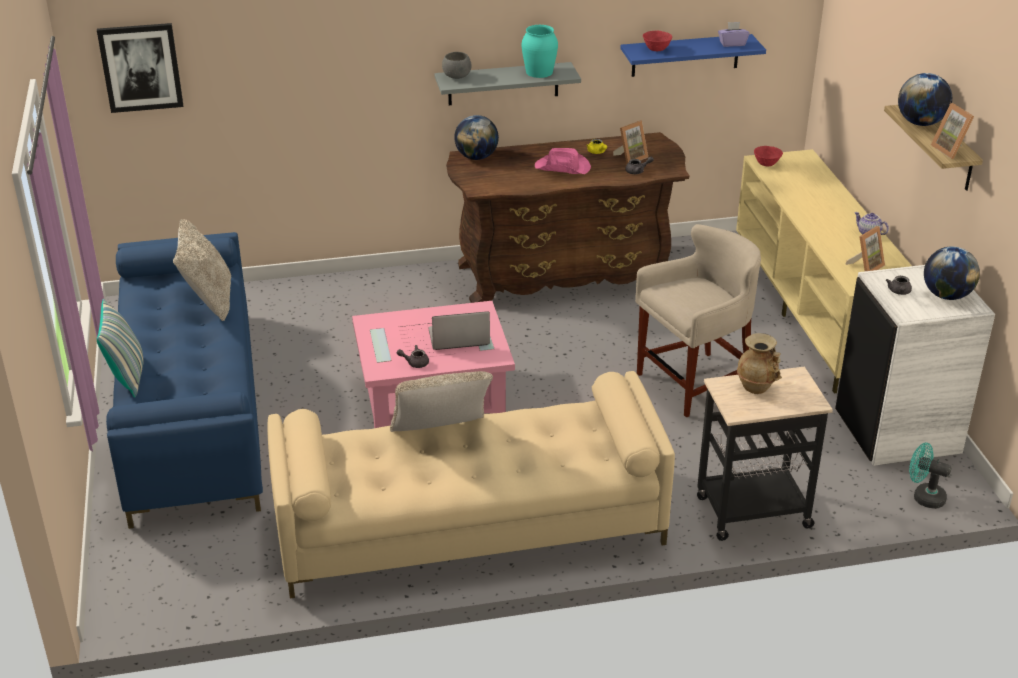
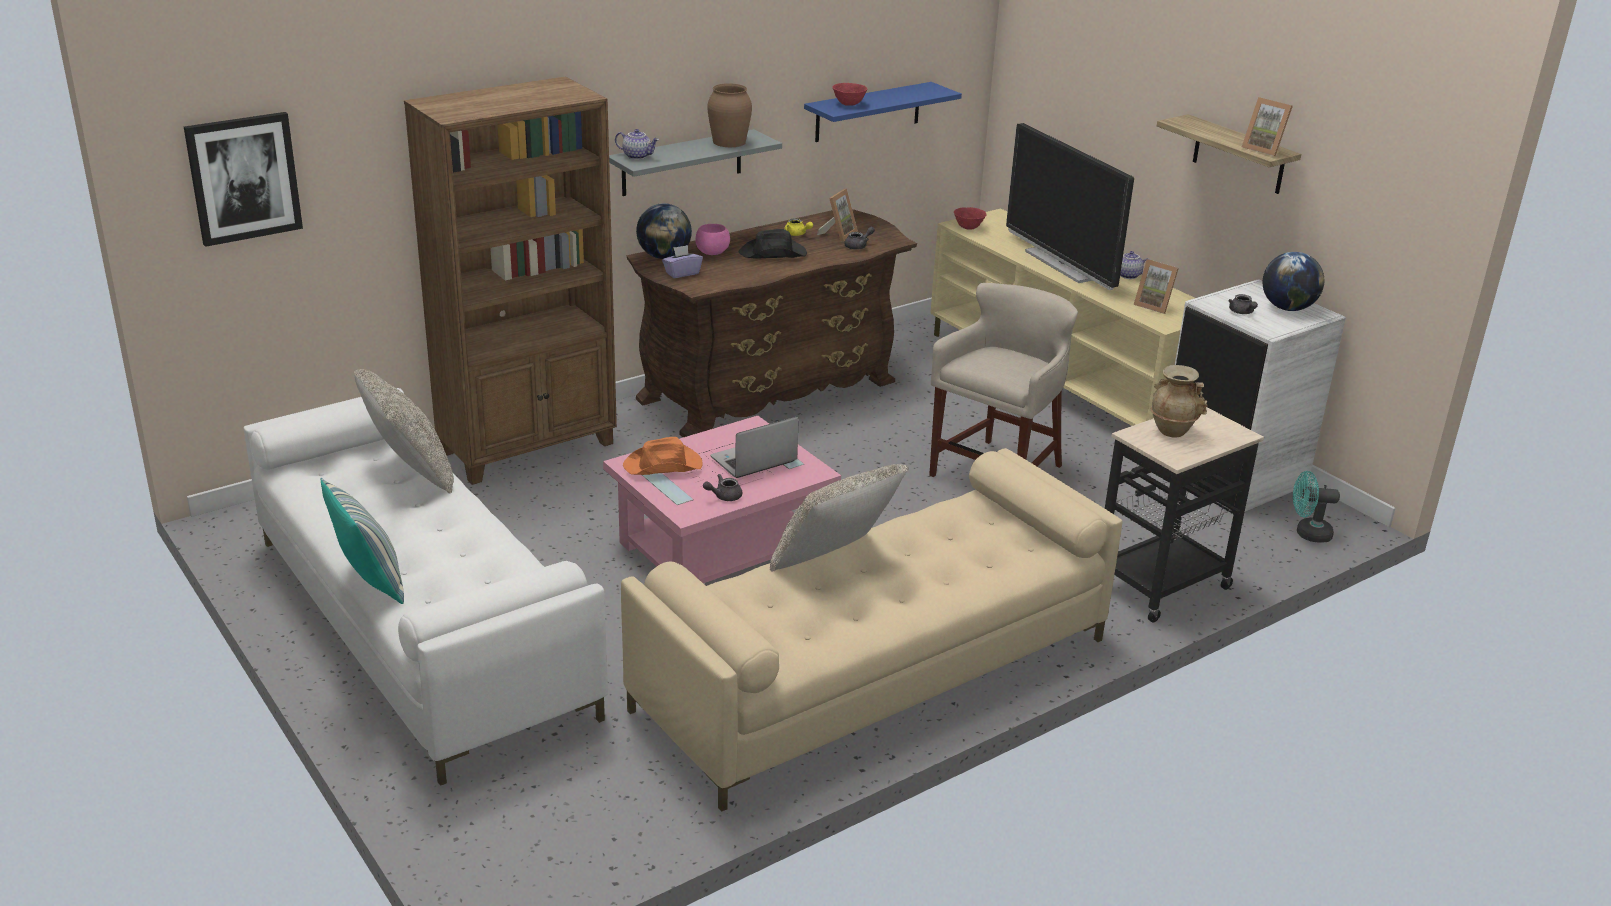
camera: 25 degrees left, 5 degrees down
blue sofa [106,232,263,529] -> white sofa [244,388,608,786]
grey bowl [442,52,472,79] -> teapot [615,129,659,160]
turquoise vase [522,25,558,78] -> brown vase [707,83,752,147]
pink hat [535,148,591,174] -> black hat [739,229,807,259]
purple tissue box [718,22,750,47] -> purple tissue box moved to [662,245,703,278]
picture frame [846,226,885,271] -> picture frame turned 105 degrees clockwise [1134,259,1179,314]
globe [898,73,952,126] -> none
none -> brown bookcase [404,77,617,485]
none -> orange hat [623,437,703,475]
none -> pink bowl [695,224,730,255]
none -> television [1006,123,1134,290]

